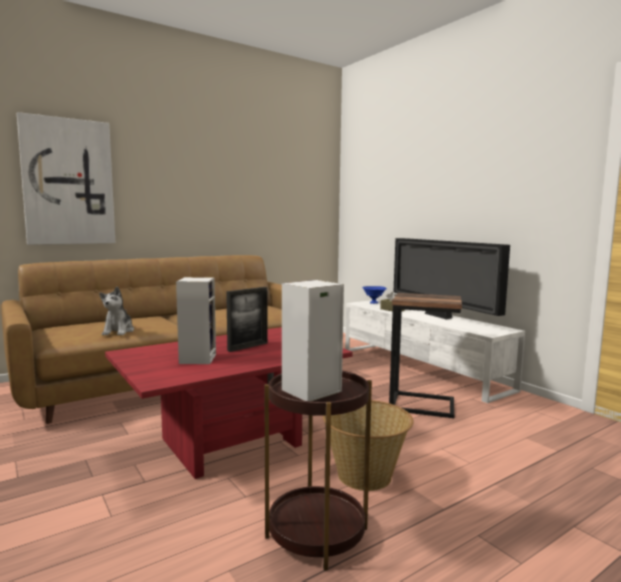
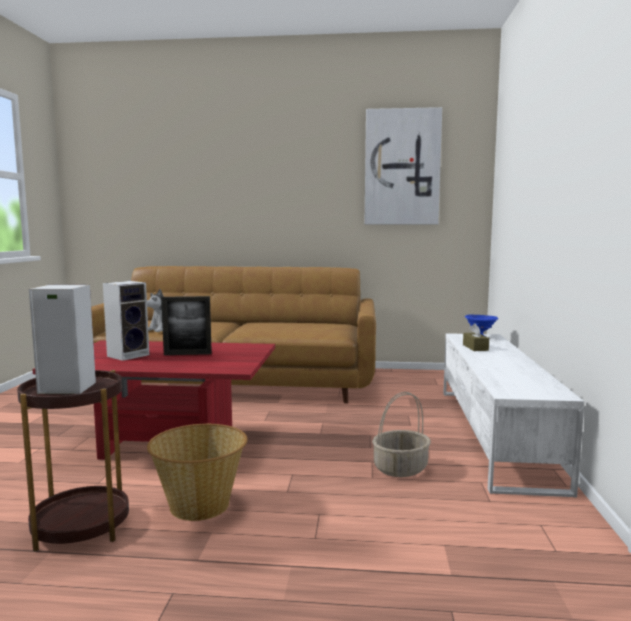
camera: 40 degrees right, 0 degrees up
picture [17,112,115,245] -> picture moved to [364,107,442,225]
side table [389,293,462,418] -> basket [372,392,431,477]
television [393,238,510,320] -> none

